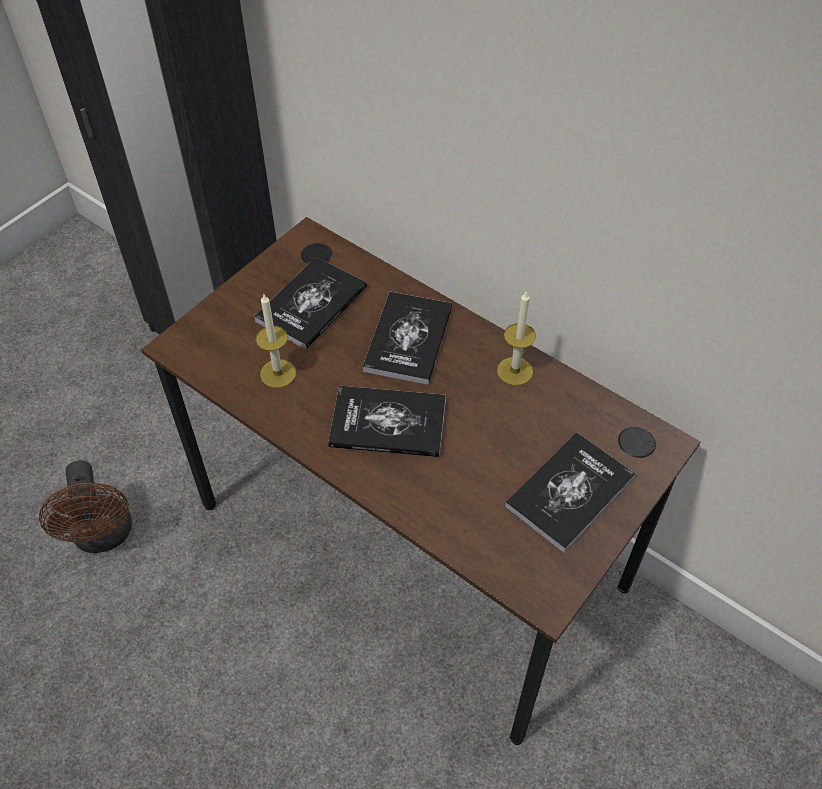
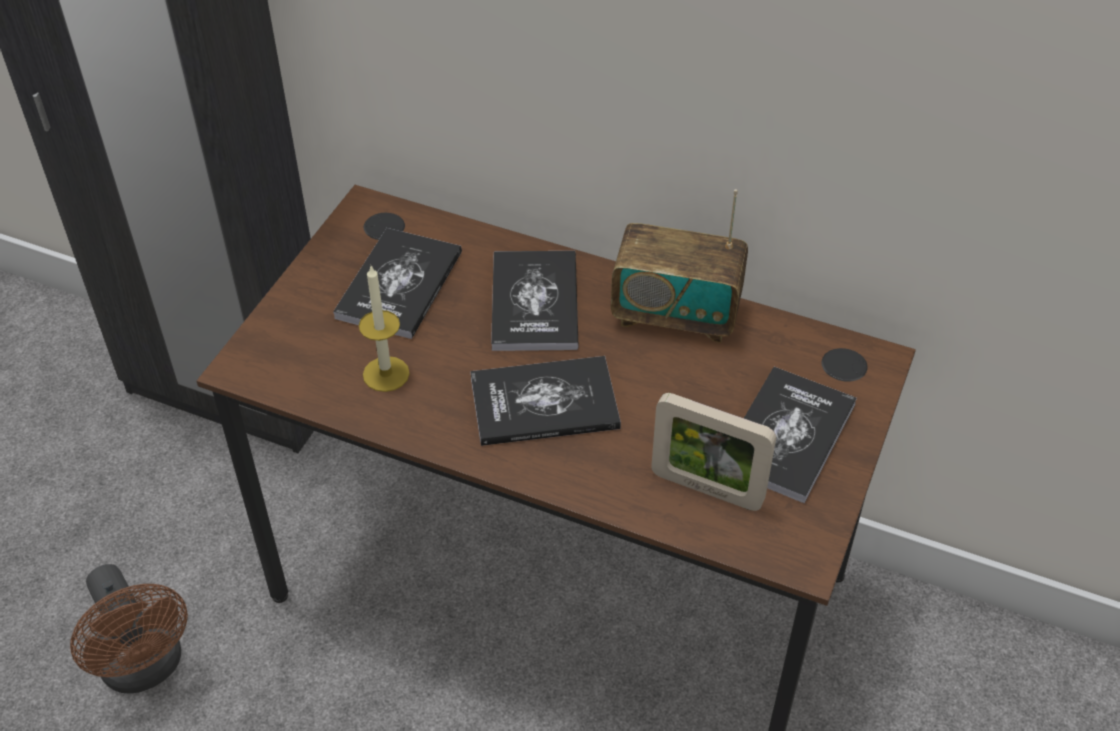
camera: 15 degrees left, 5 degrees down
candle [497,292,536,386] -> radio [611,189,748,343]
none -> picture frame [651,393,776,511]

